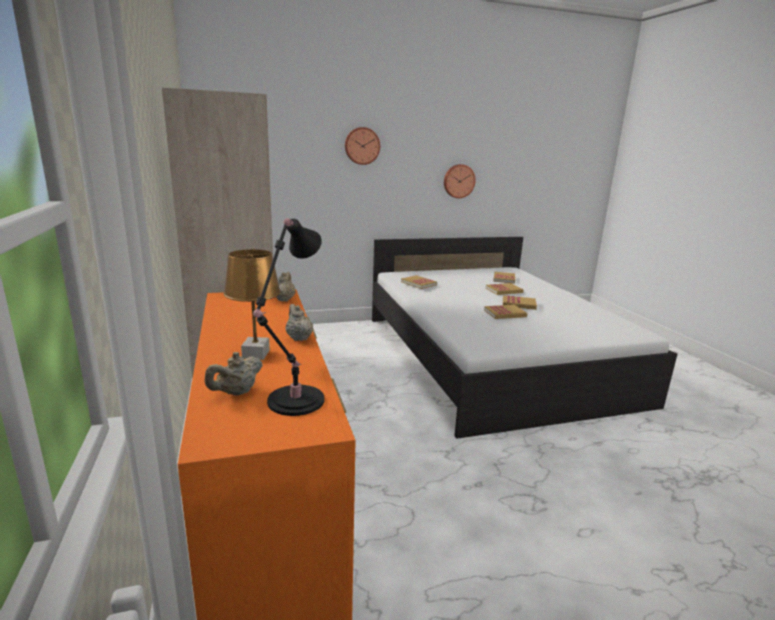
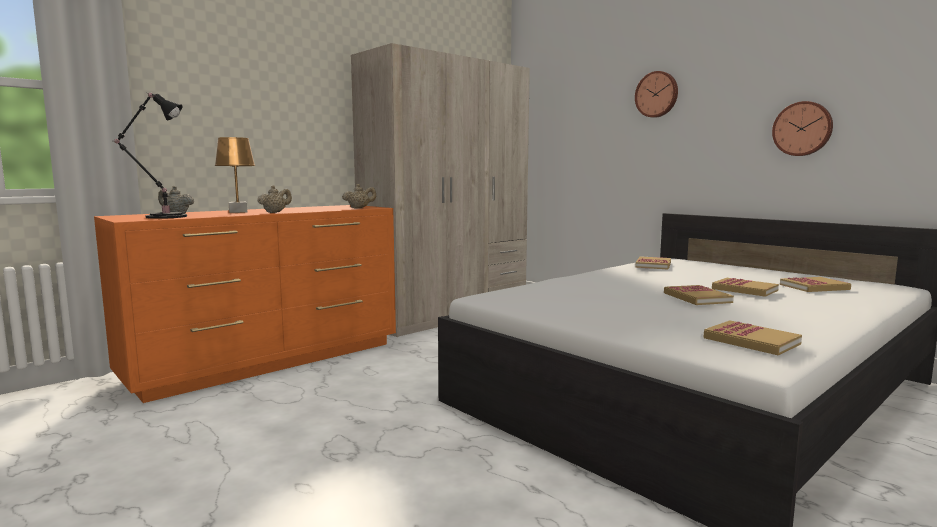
camera: 65 degrees right, 10 degrees down
book [484,305,527,319] -> book moved to [704,320,802,356]

